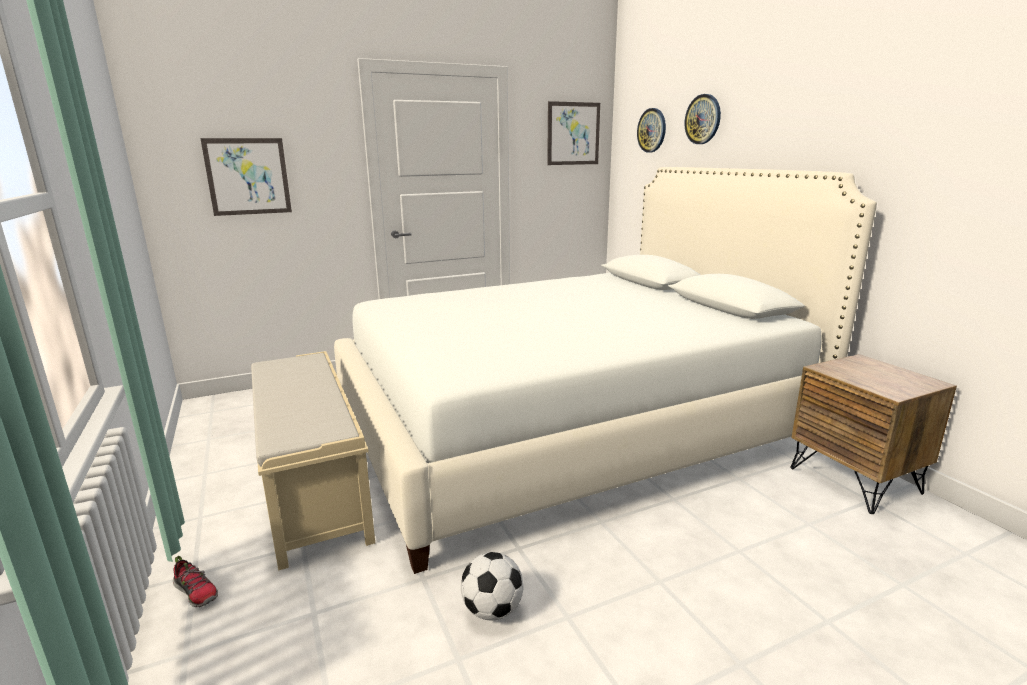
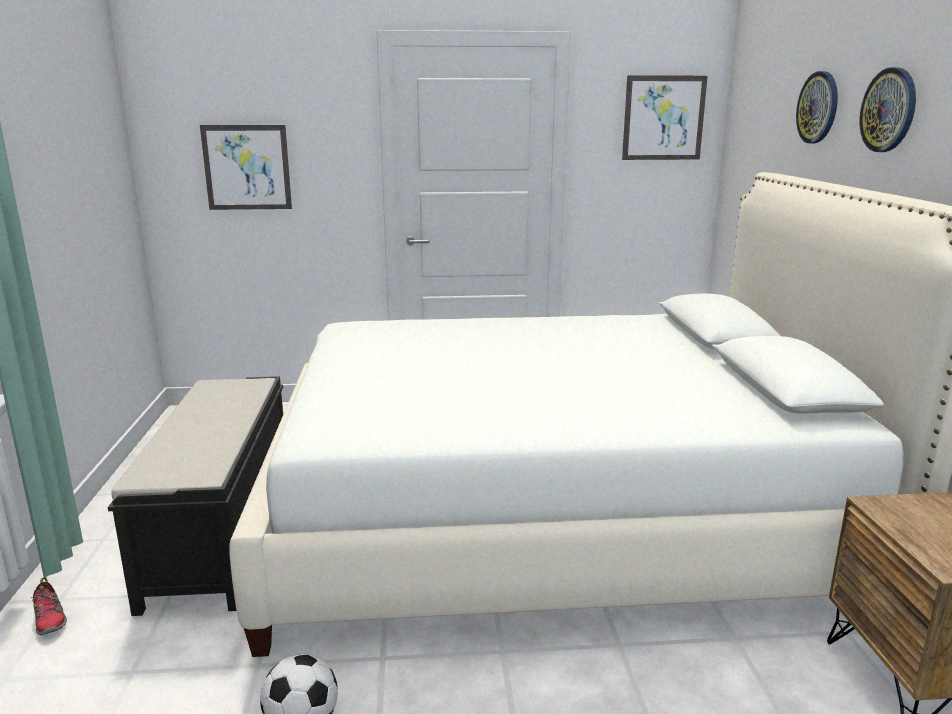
camera: 20 degrees right, 0 degrees up
beige bench [251,351,375,570] -> black bench [108,376,283,616]
wall clock [637,108,666,152] -> wall clock moved to [859,67,916,152]

